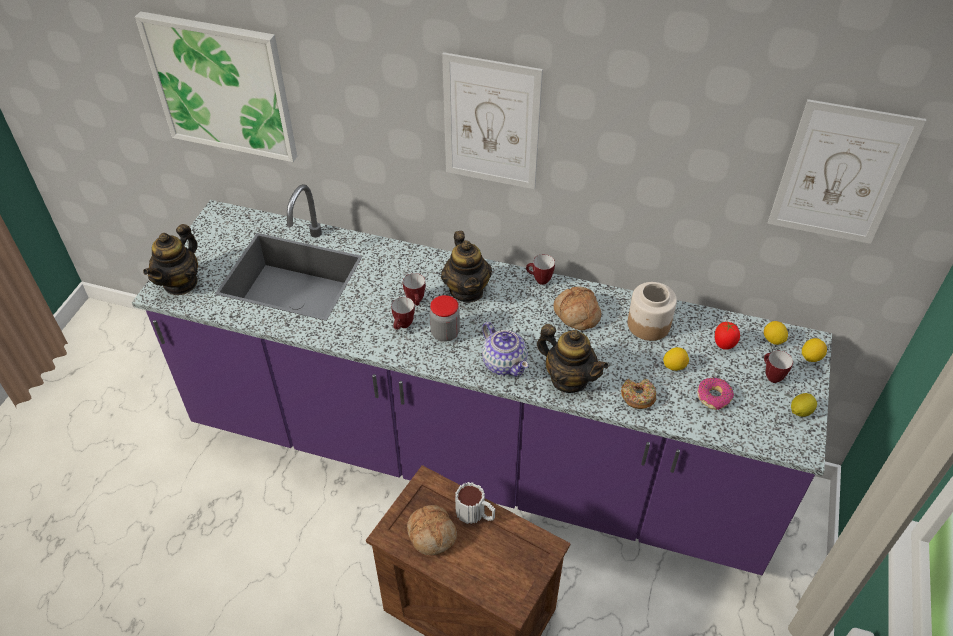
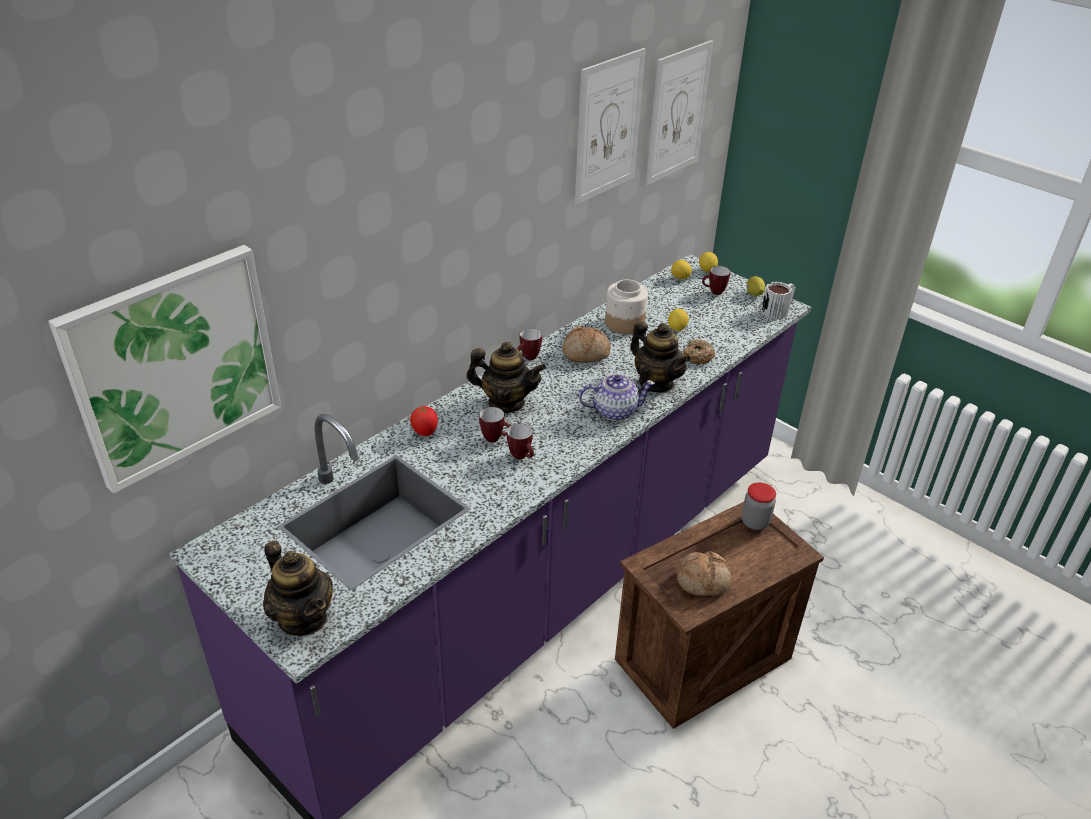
camera: 65 degrees left, 10 degrees down
jar [430,295,460,342] -> jar moved to [742,482,776,530]
picture [442,52,543,189] -> picture moved to [575,48,646,204]
mug [455,482,495,524] -> mug moved to [761,281,796,319]
teapot [537,324,608,393] -> teapot turned 75 degrees clockwise [630,321,691,393]
donut [697,378,734,410] -> none
tomato [715,322,740,350] -> tomato moved to [410,405,438,436]

